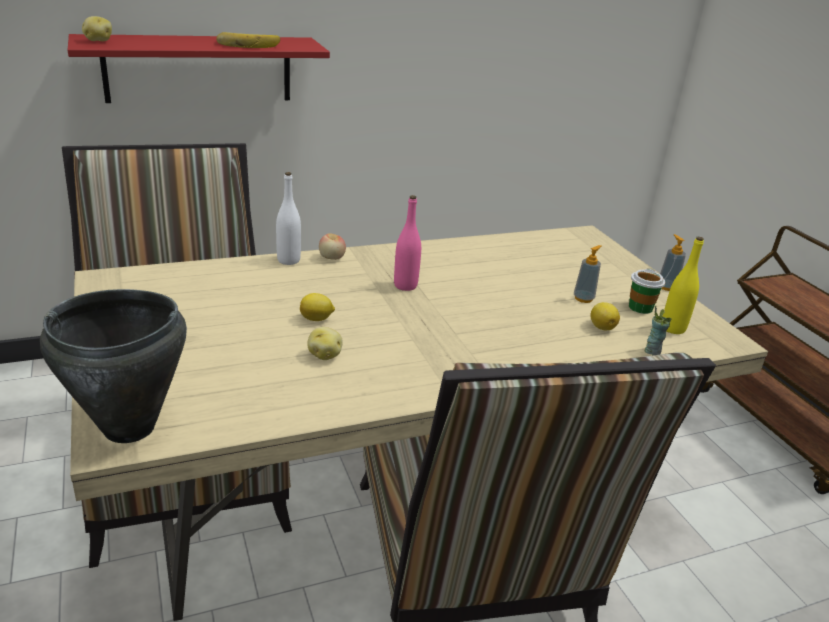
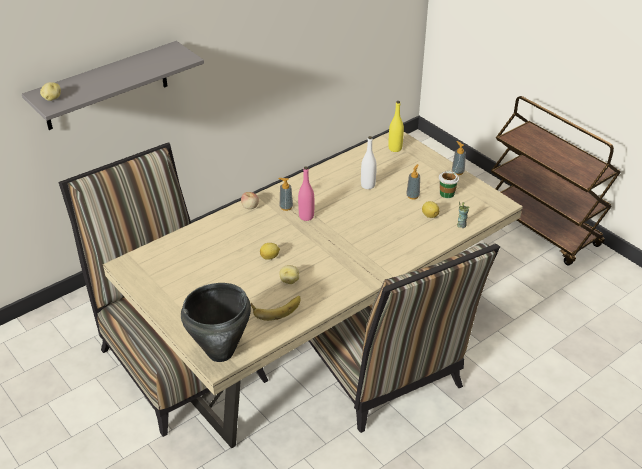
camera: 15 degrees left, 10 degrees up
red shelf [68,34,330,103] -> grey shelf [22,41,204,130]
banana [216,32,280,48] -> banana moved to [251,296,301,321]
white bottle [276,172,301,265] -> white bottle moved to [361,136,377,189]
yellow bottle [663,236,704,334] -> yellow bottle moved to [388,101,404,152]
none -> soap dispenser [278,178,293,211]

